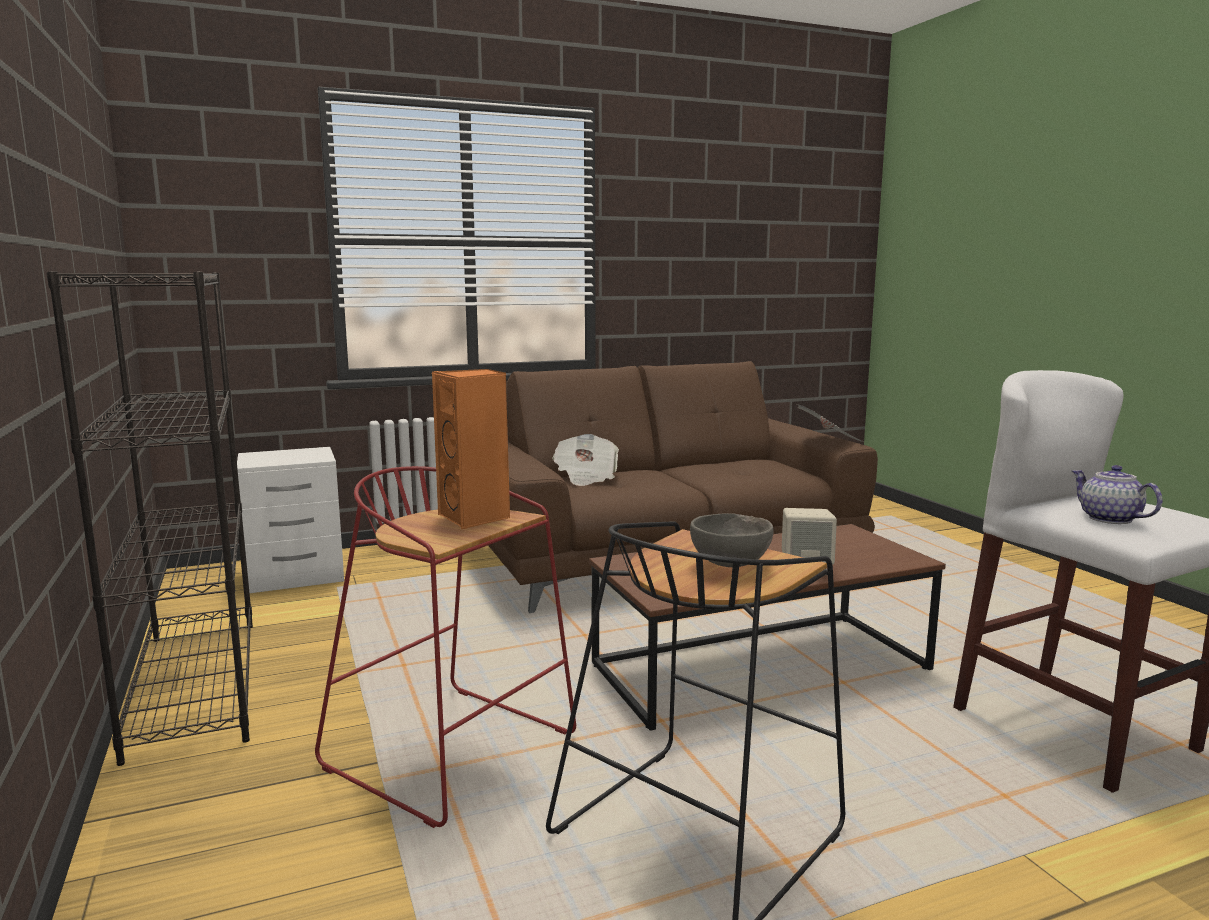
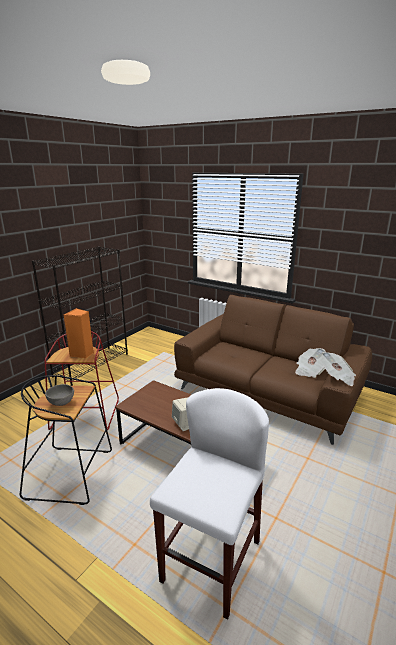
camera: 55 degrees right, 10 degrees up
white nightstand [237,447,344,593] -> none
newspaper [552,434,619,486] -> newspaper moved to [295,348,326,378]
teapot [1072,465,1162,524] -> none

